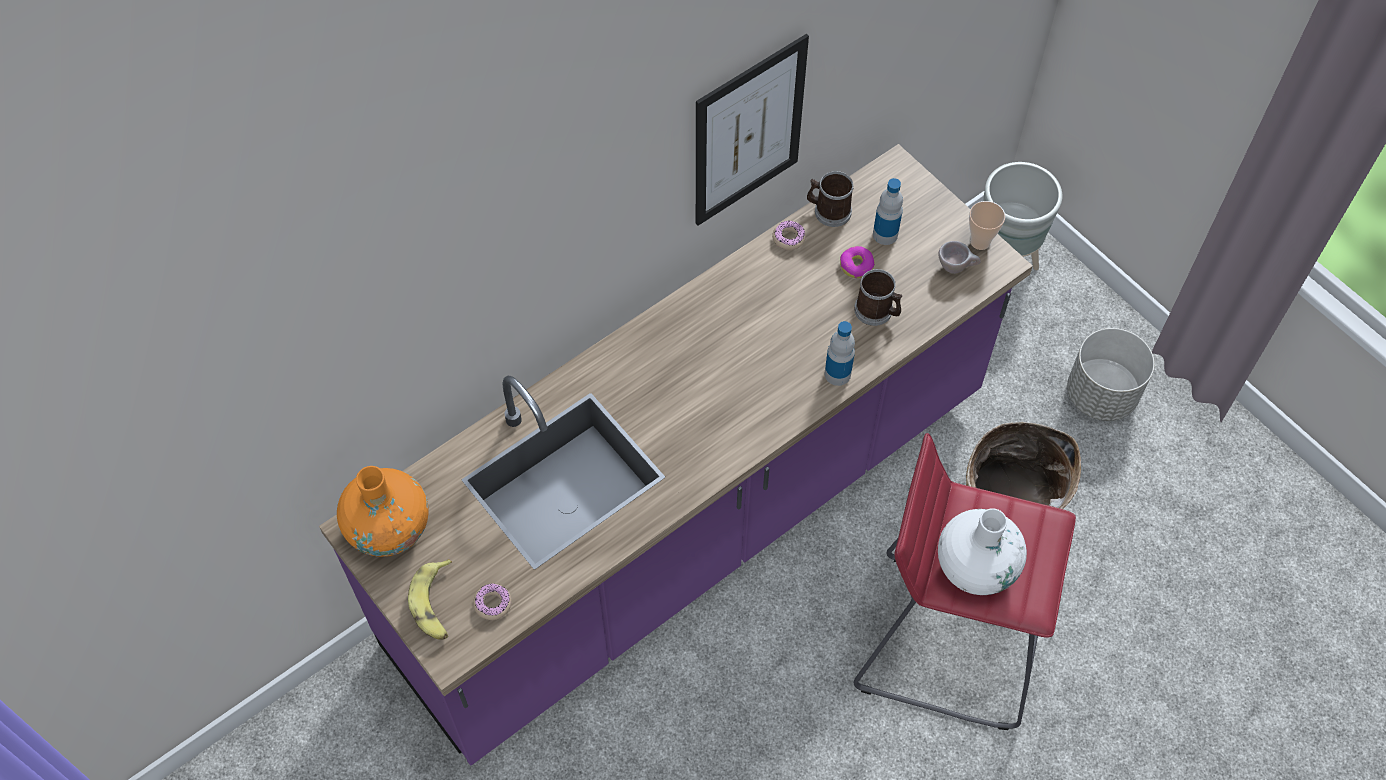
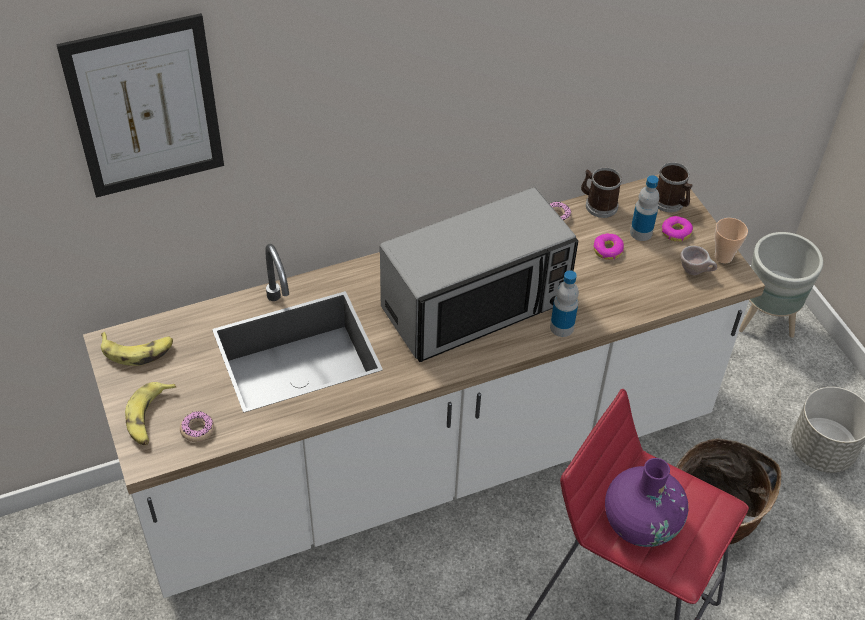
camera: 15 degrees right, 10 degrees down
purple counter [319,144,1033,765] -> white counter [83,174,765,598]
orange vase [337,466,429,557] -> banana [101,332,173,366]
picture [696,34,809,226] -> picture moved to [57,13,224,197]
mug [854,269,902,326] -> mug moved to [656,162,692,212]
white vase [938,508,1027,595] -> purple vase [605,458,688,547]
none -> microwave [380,187,578,362]
none -> donut [662,216,693,242]

